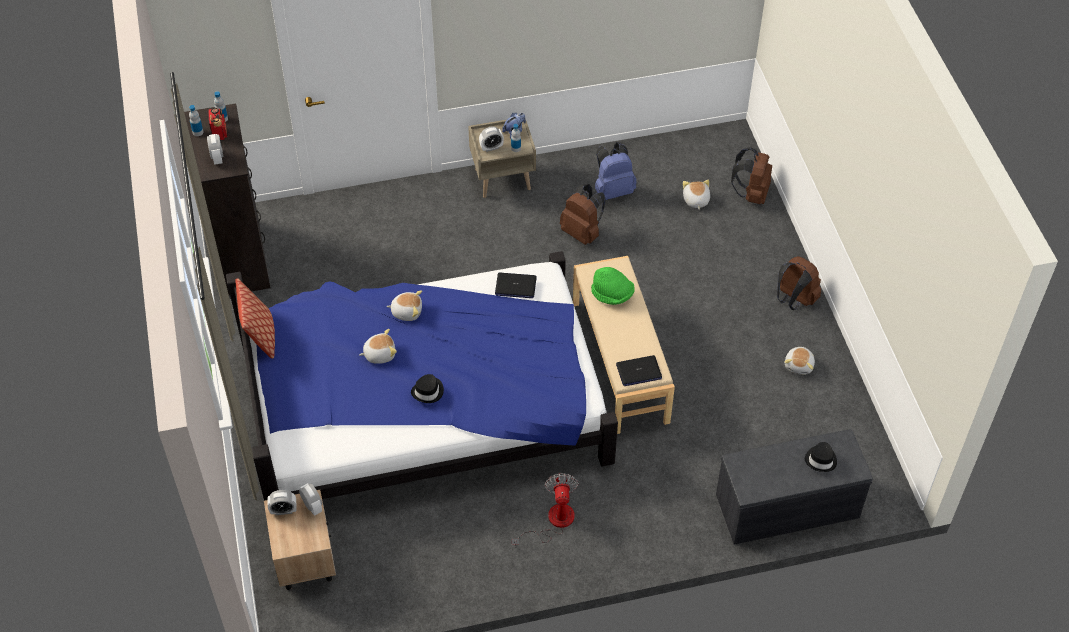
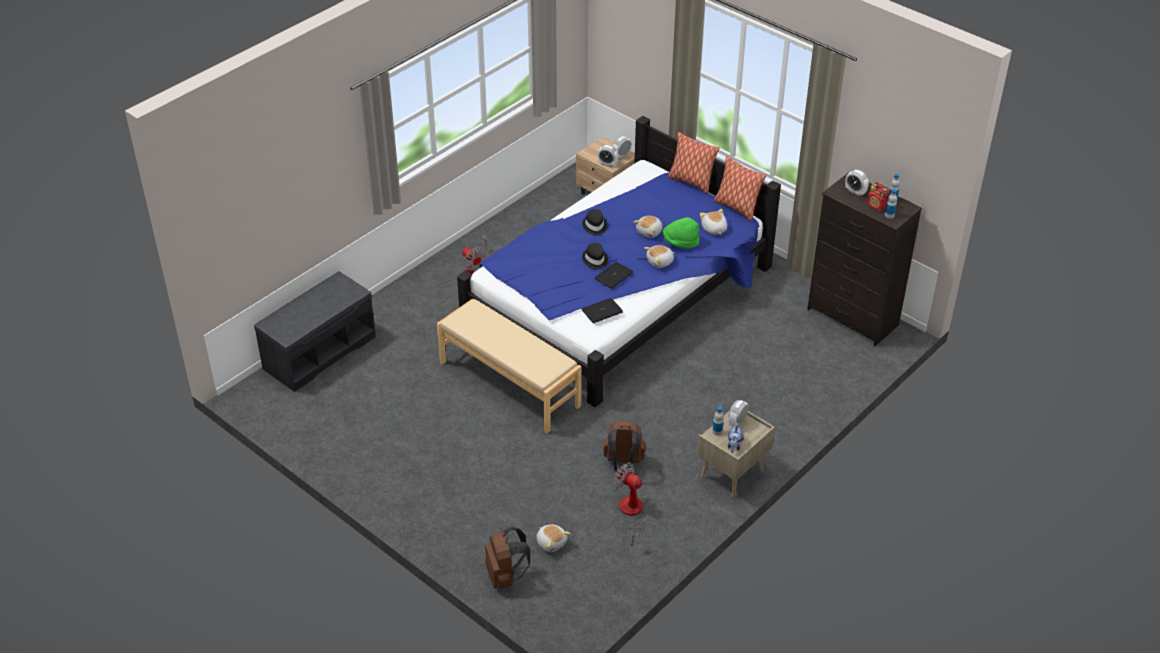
camera: 145 degrees right, 10 degrees down
green hat [591,267,635,305] -> green hat moved to [663,217,700,248]
blue backpack [595,142,637,200] -> fan [614,463,646,545]
laptop [616,355,662,386] -> laptop moved to [594,262,634,289]
brown backpack [777,256,821,310] -> none
plush toy [784,346,815,375] -> plush toy moved to [700,209,727,235]
black hat [805,442,837,472] -> black hat moved to [582,243,608,270]
none -> pillow [668,132,719,194]

